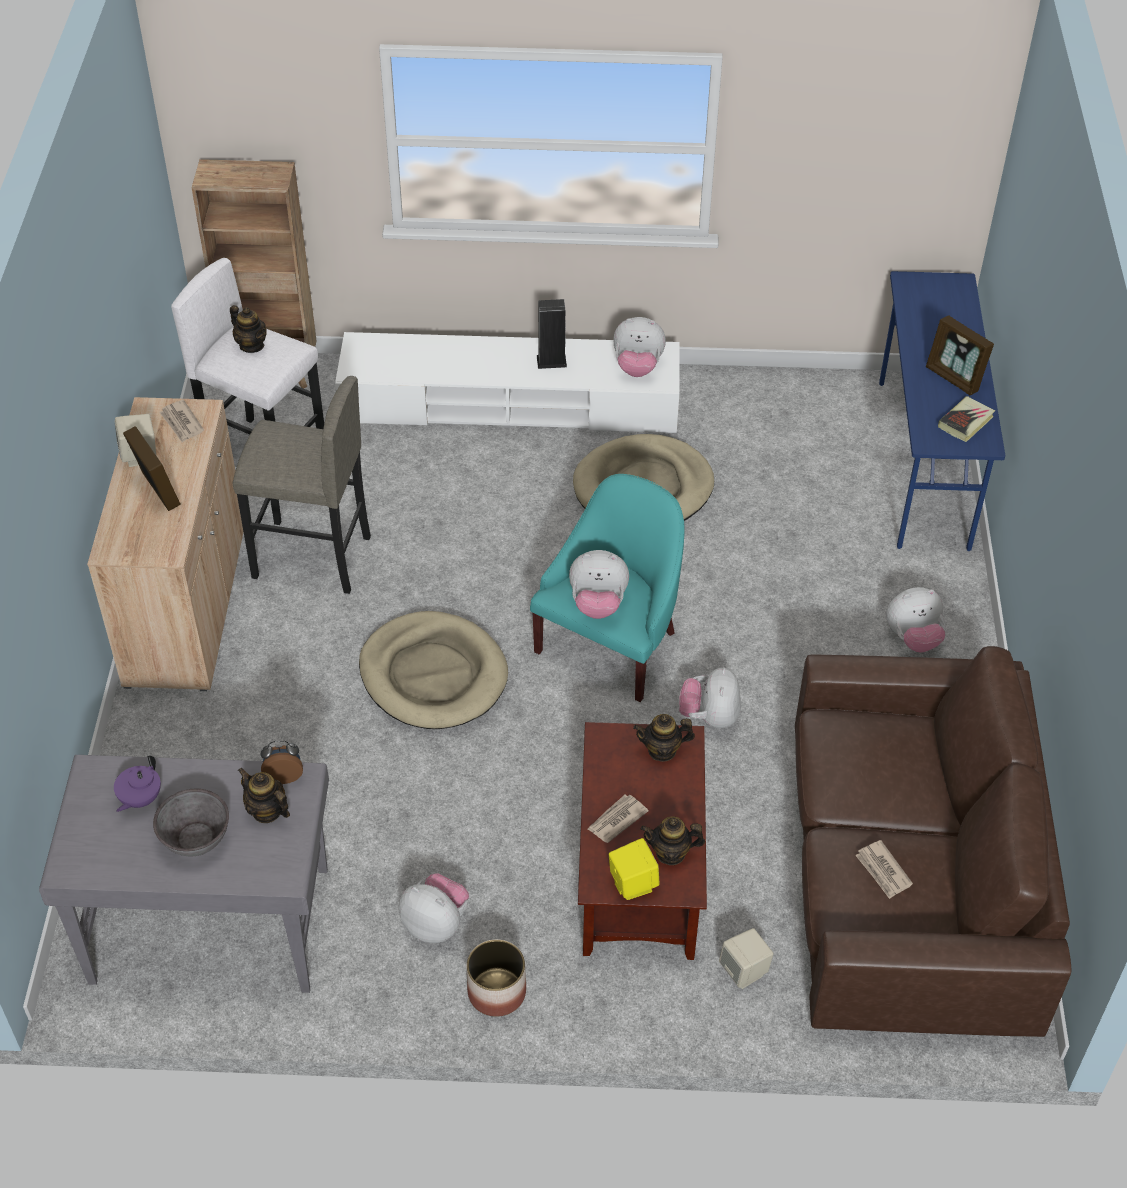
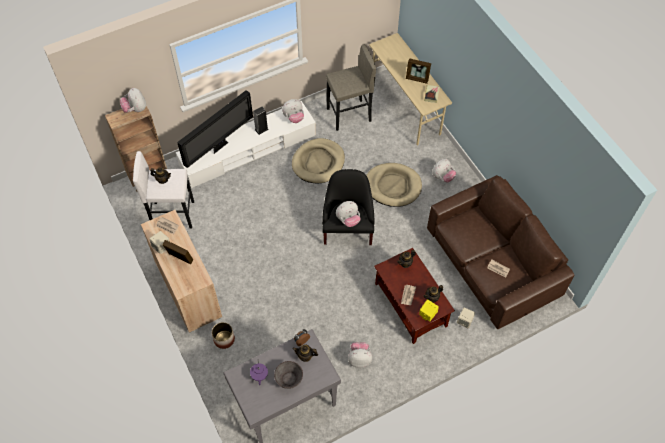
camera: 30 degrees left, 10 degrees up
grey stool [233,376,371,594] -> grey stool moved to [326,44,376,131]
beige dog bed [359,611,508,729] -> beige dog bed moved to [366,163,422,207]
planter [466,939,526,1017] -> planter moved to [212,322,235,349]
turquoise armchair [530,474,685,702] -> black armchair [322,169,374,245]
plush toy [679,667,741,728] -> plush toy moved to [120,88,146,113]
blue desk [879,271,1005,551] -> beige desk [369,33,452,146]
none -> television [177,90,253,168]

